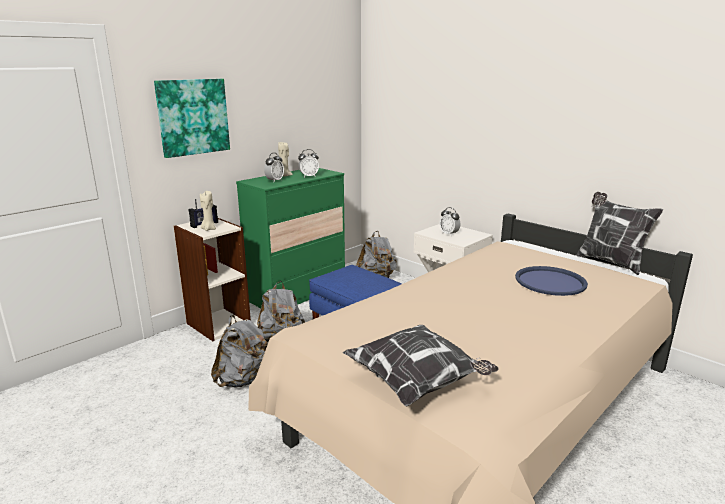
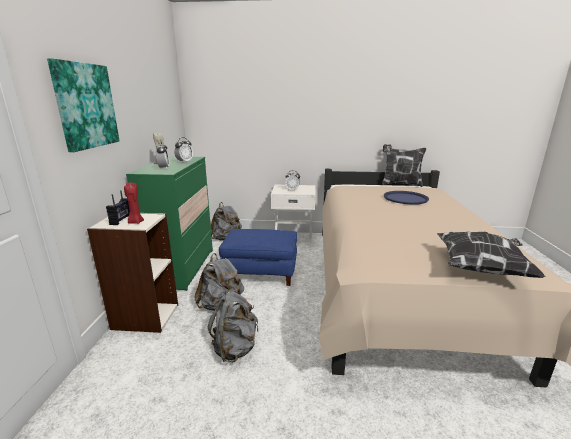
camera: 40 degrees left, 0 degrees up
beige candle [200,191,216,231] -> red candle [124,182,144,224]

